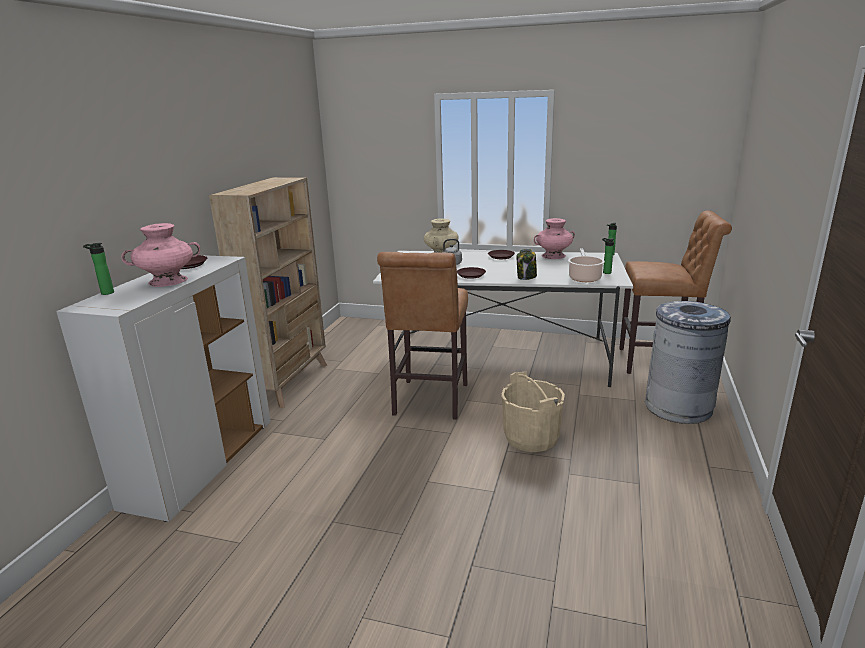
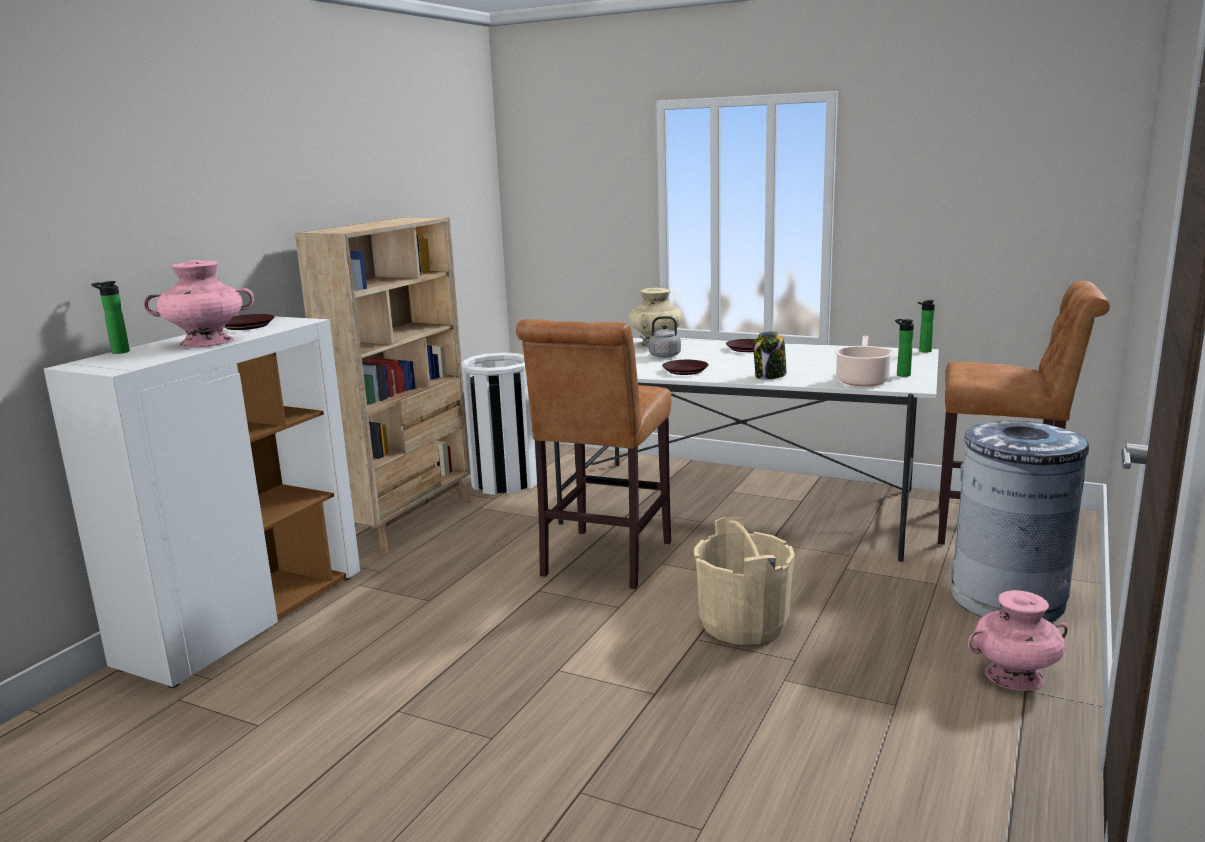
camera: 10 degrees right, 5 degrees down
pink vase [534,218,575,259] -> pink vase moved to [968,590,1068,691]
none -> white trash can [462,353,537,495]

